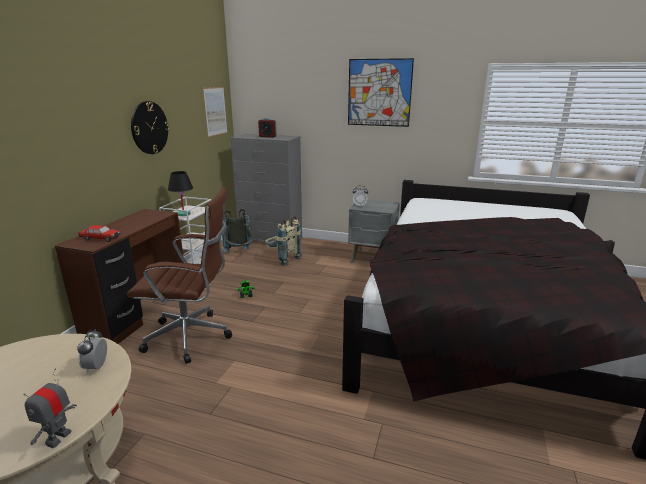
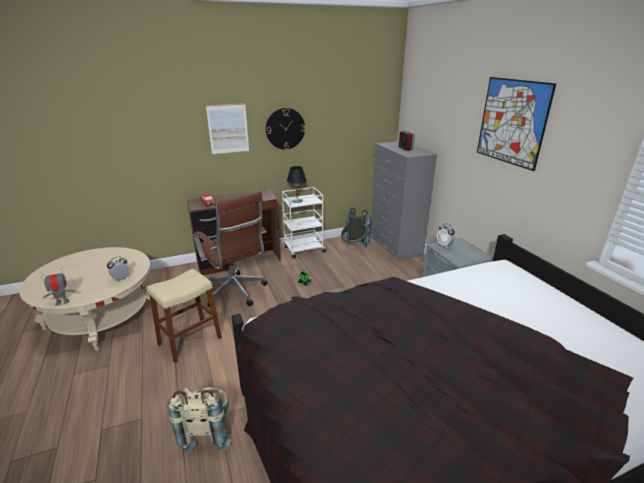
camera: 50 degrees right, 5 degrees up
picture [203,87,228,137] -> picture moved to [206,103,249,155]
beige backpack [265,216,302,266] -> beige backpack moved to [168,387,231,453]
none -> beige stool [147,269,222,363]

